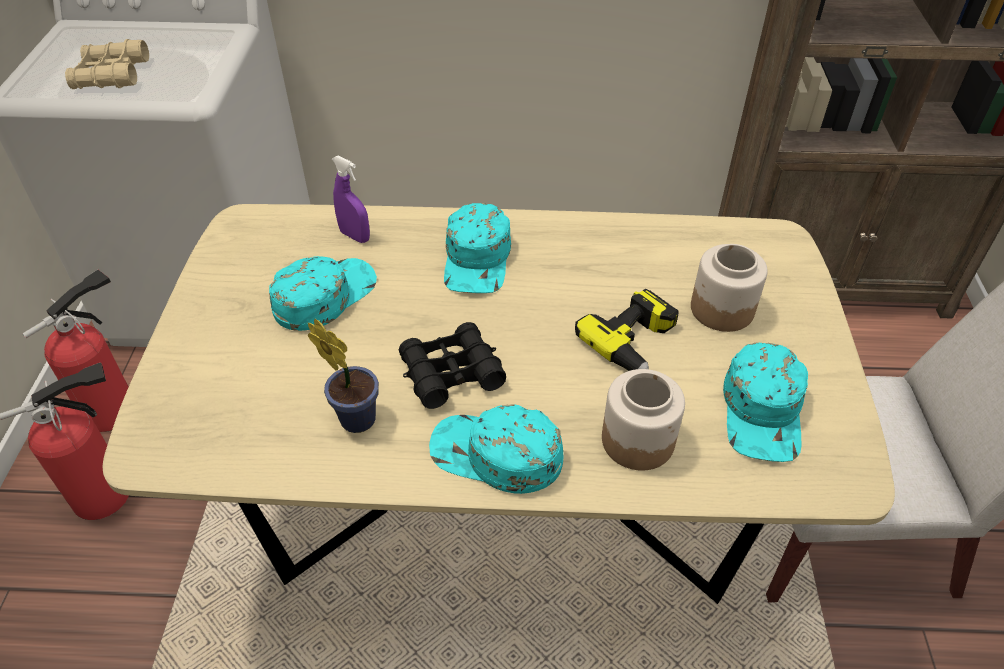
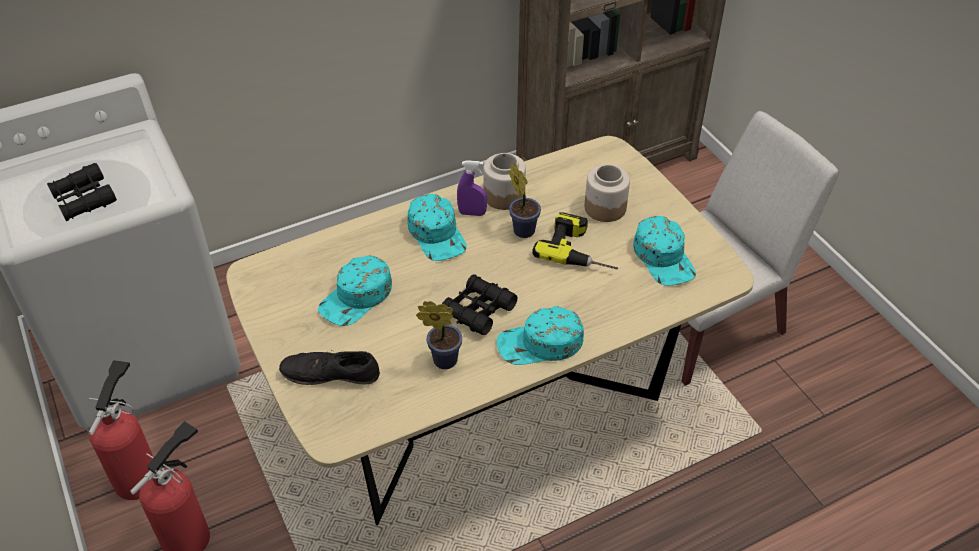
camera: 30 degrees left, 0 degrees up
beige binoculars [65,39,149,89] -> black binoculars [47,163,117,221]
turquoise cap [269,256,377,331] -> turquoise cap turned 150 degrees counterclockwise [318,255,392,326]
purple spray bottle [332,156,370,243] -> purple spray bottle moved to [457,160,487,216]
jar [602,369,685,471] -> jar moved to [483,153,526,210]
none -> black shoe [279,350,380,385]
none -> potted plant [509,163,541,238]

